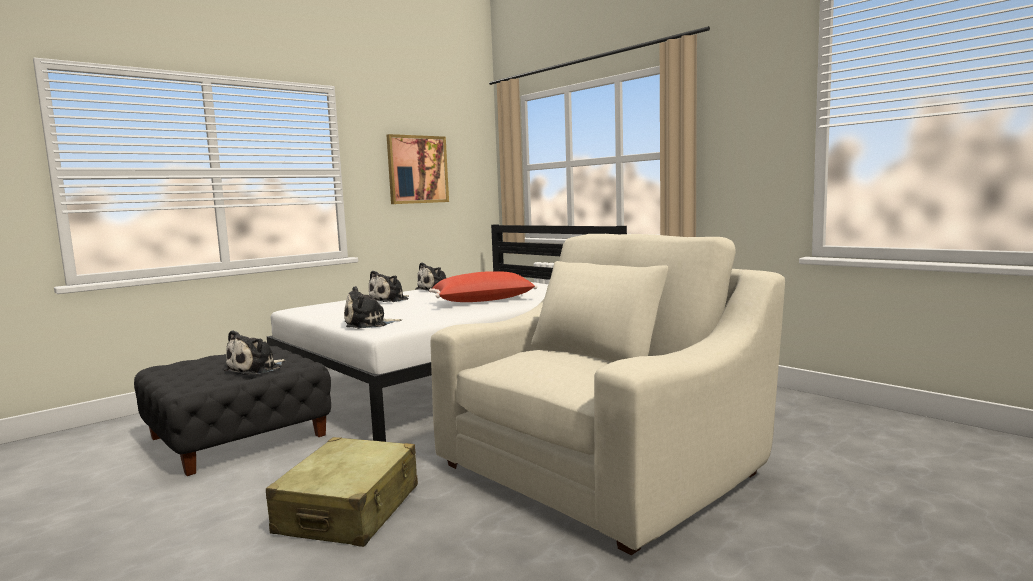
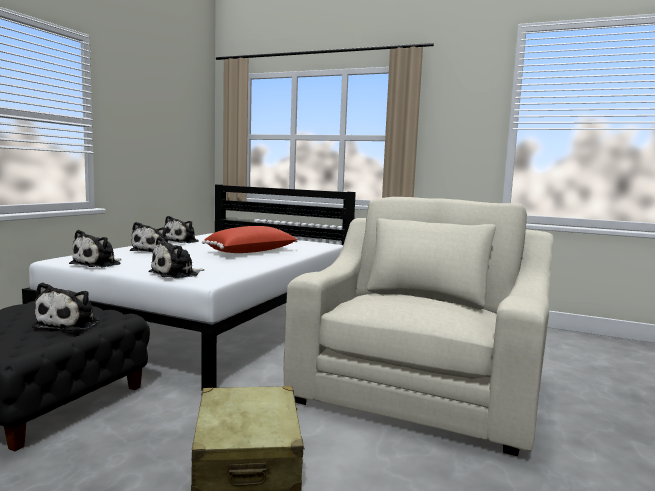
camera: 25 degrees left, 0 degrees up
picture [387,134,449,204] -> none
none -> plush toy [69,230,122,268]

